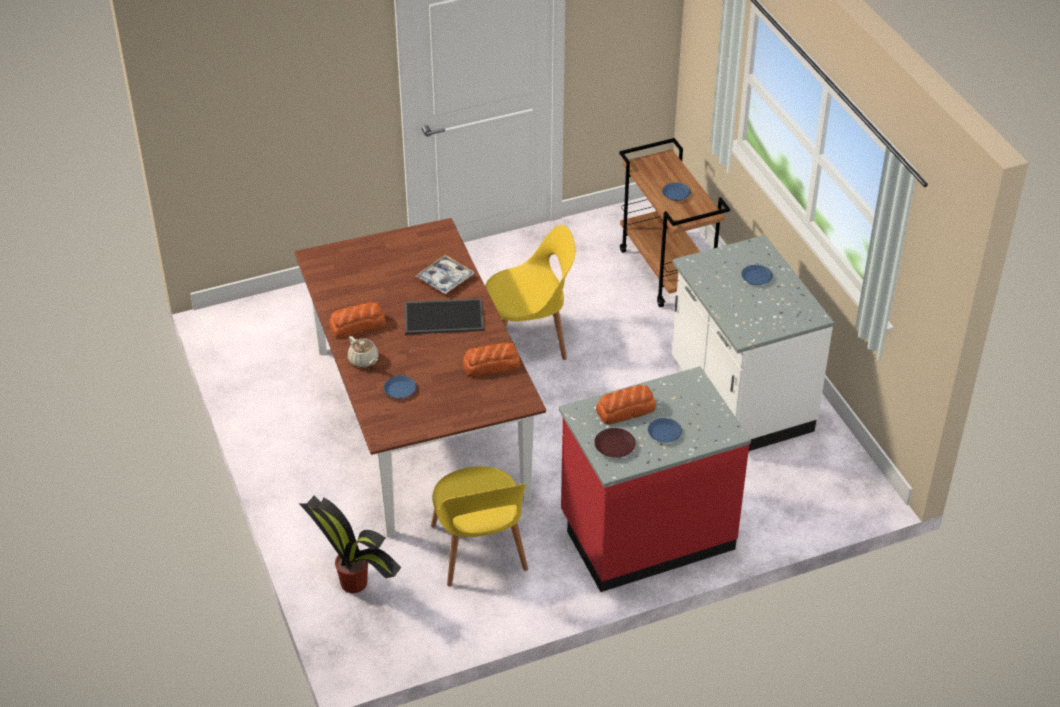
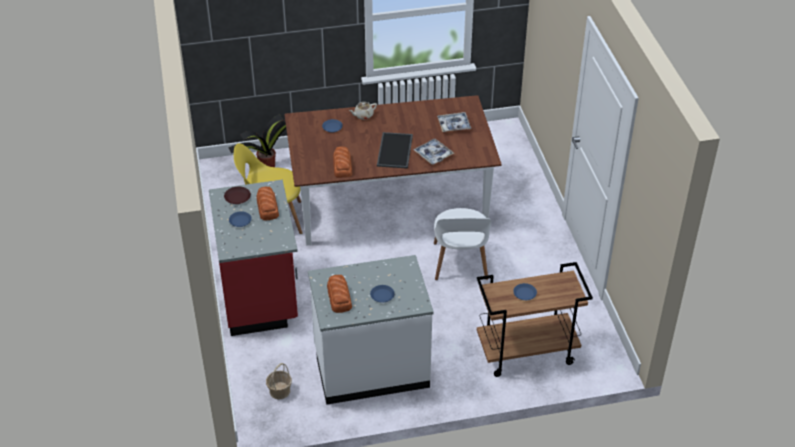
camera: 100 degrees right, 0 degrees up
bread [330,302,386,338] -> bread moved to [327,275,352,313]
yellow chair [485,225,576,360] -> white chair [434,208,491,280]
none -> basket [266,363,292,399]
none -> tray [437,112,471,132]

